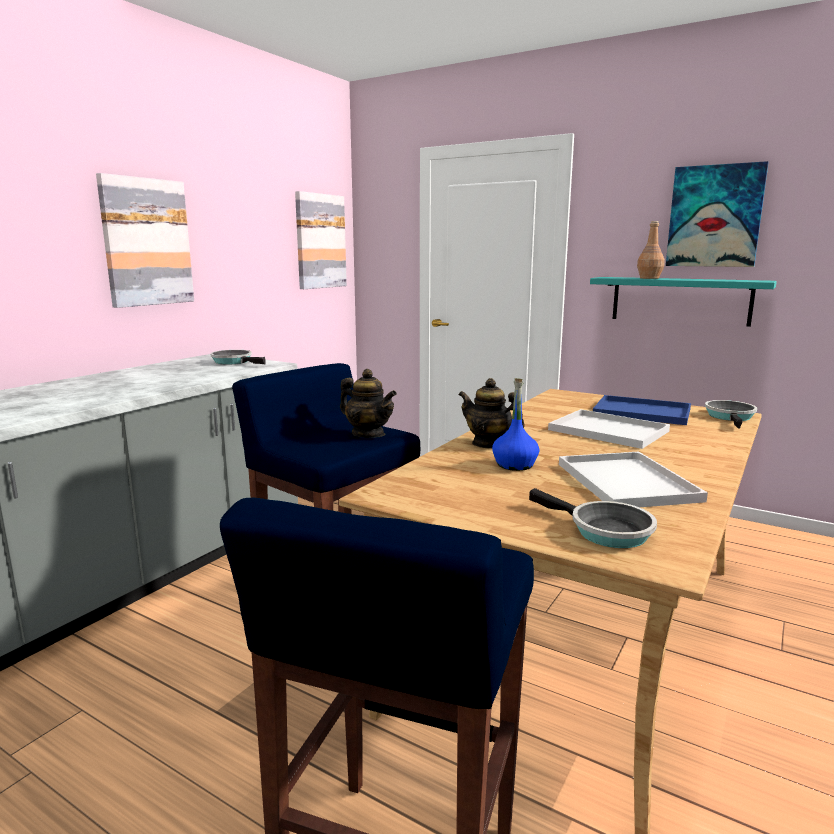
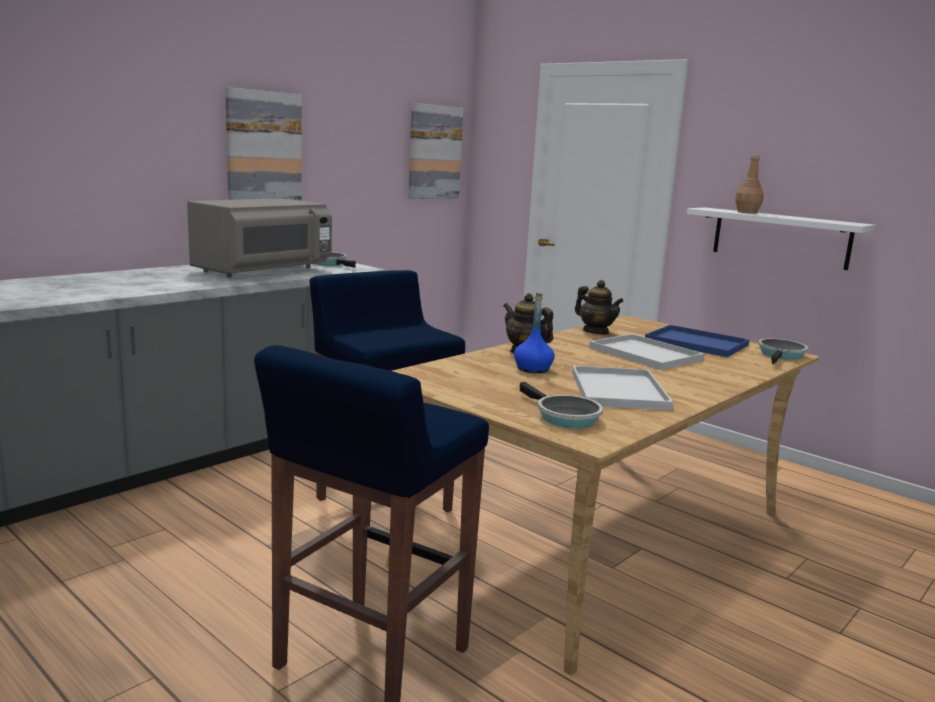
camera: 10 degrees right, 0 degrees up
teapot [340,369,397,438] -> teapot moved to [575,280,624,334]
turquoise shelf [590,277,777,327] -> white shelf [687,207,876,270]
picture [666,161,769,267] -> none
none -> grey microwave [187,199,332,278]

